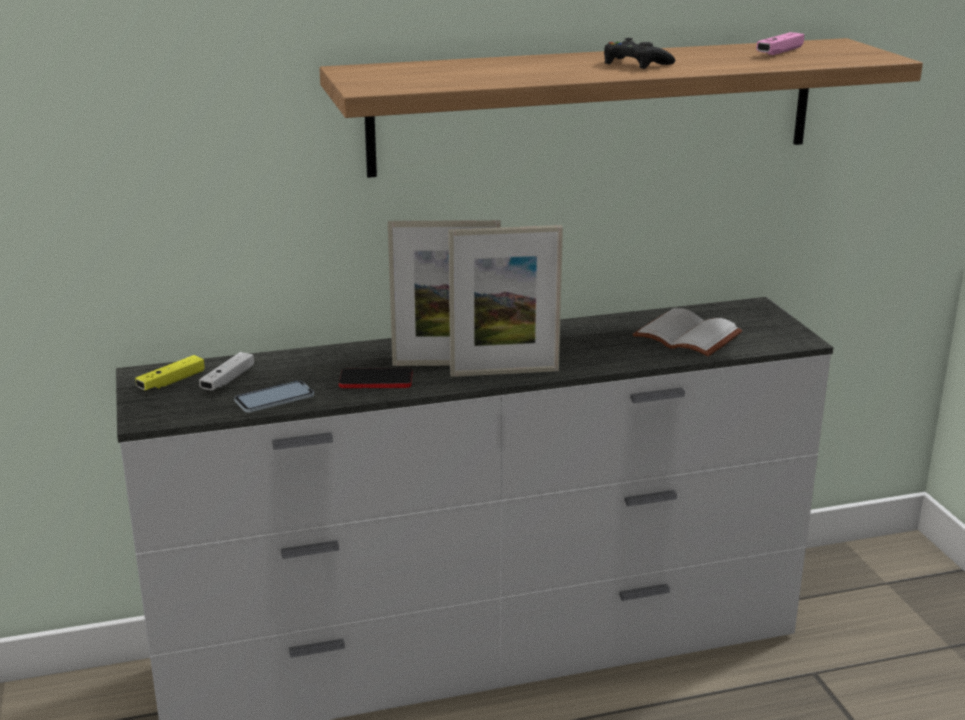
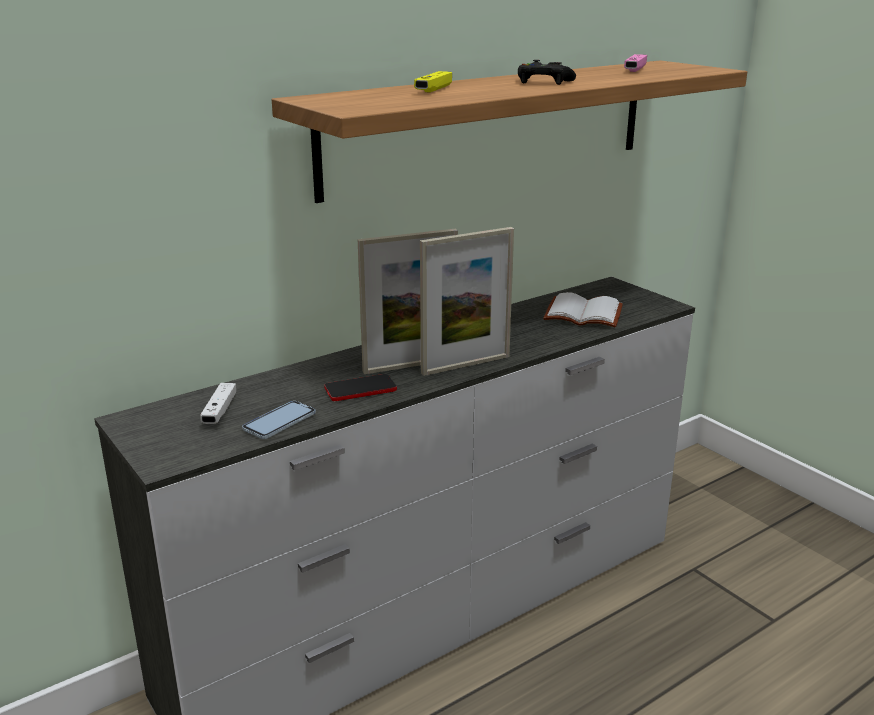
camera: 20 degrees left, 0 degrees up
yellow game controller [135,355,205,390] -> yellow game controller moved to [414,71,452,93]

